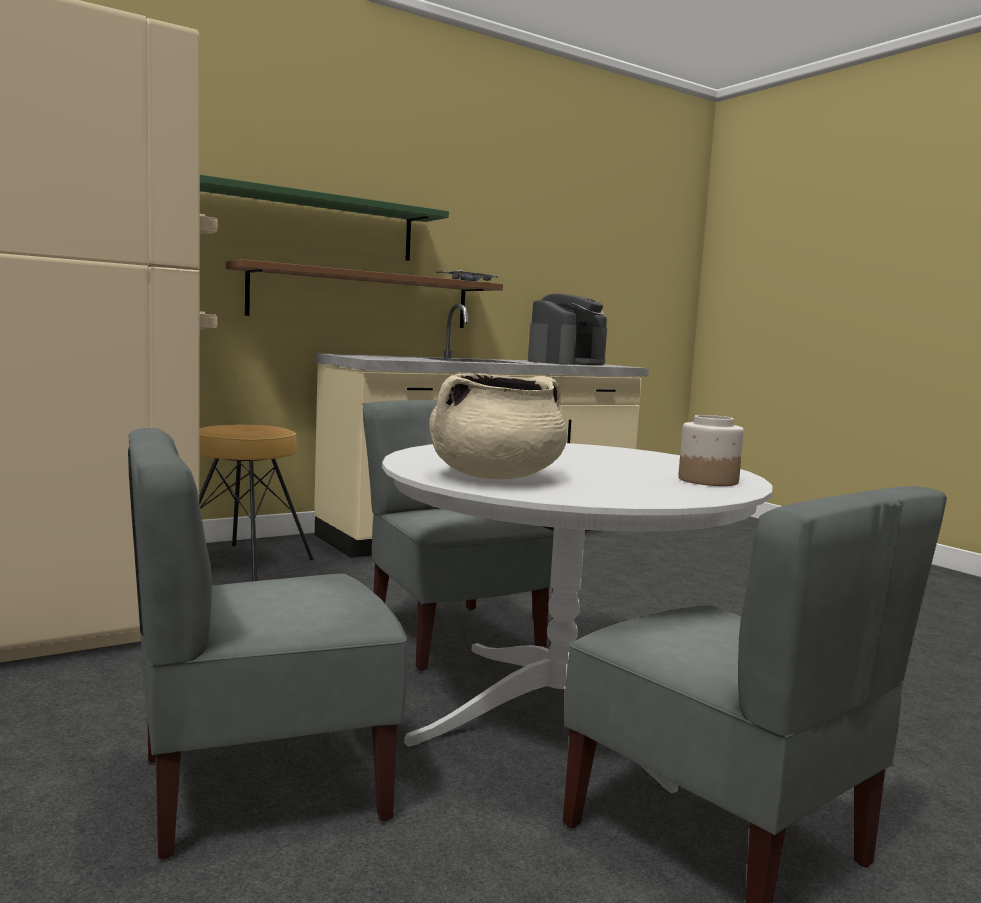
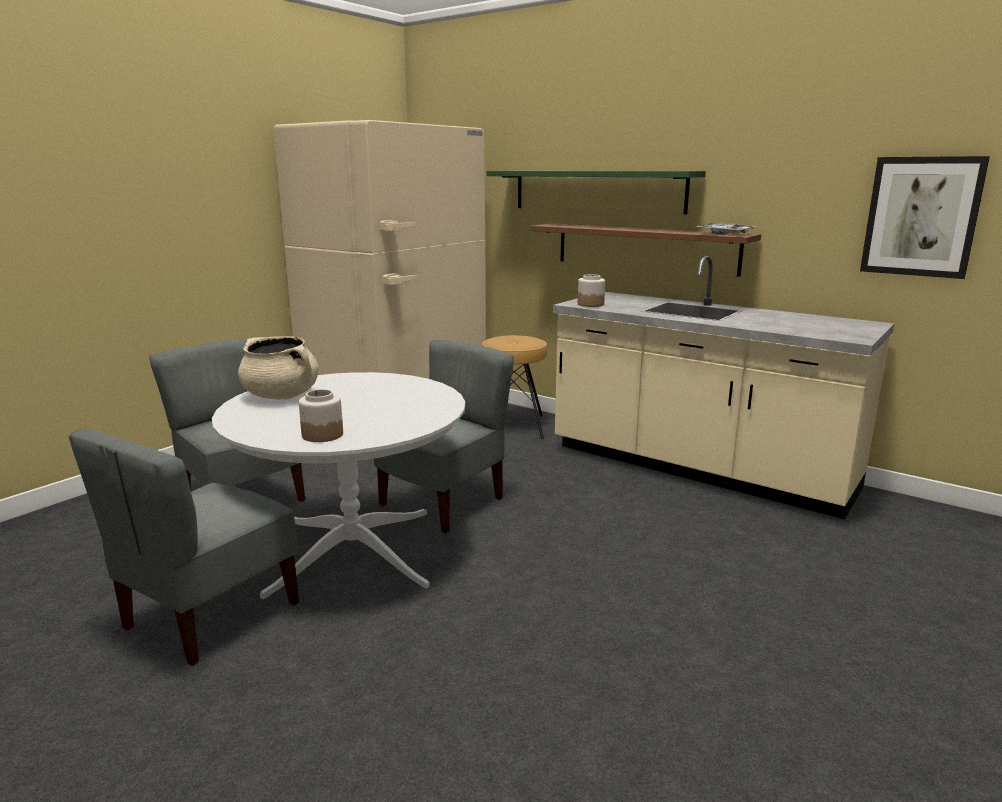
camera: 70 degrees right, 10 degrees up
coffee machine [528,293,607,365] -> none
none -> jar [578,274,605,307]
none -> picture [860,156,990,279]

